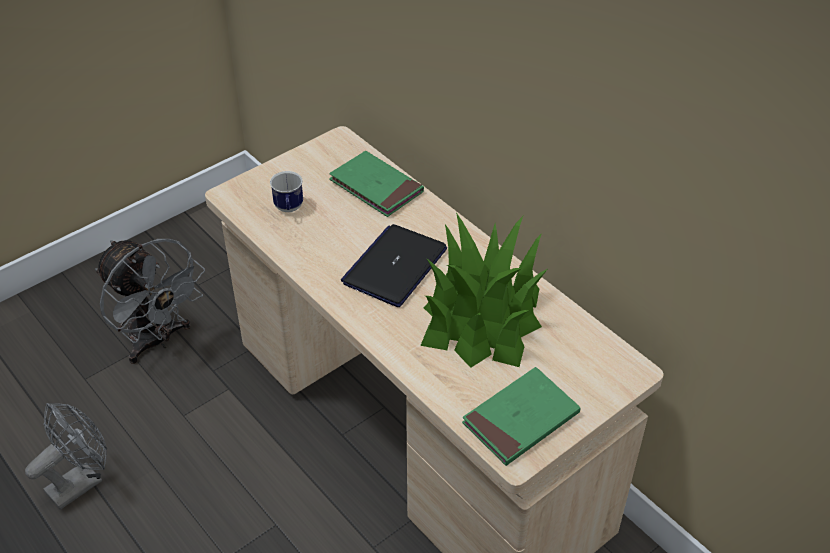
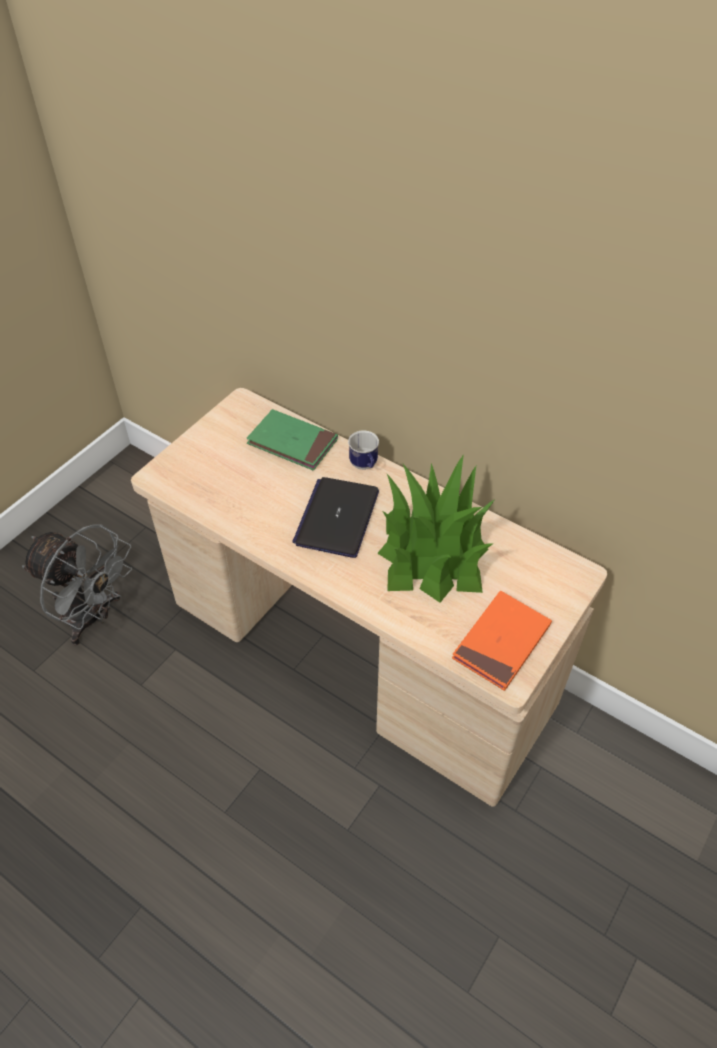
camera: 15 degrees left, 5 degrees up
grey fan [25,403,107,510] -> none
mug [270,171,303,212] -> mug moved to [348,430,379,470]
green book [462,367,581,466] -> orange book [452,591,552,691]

